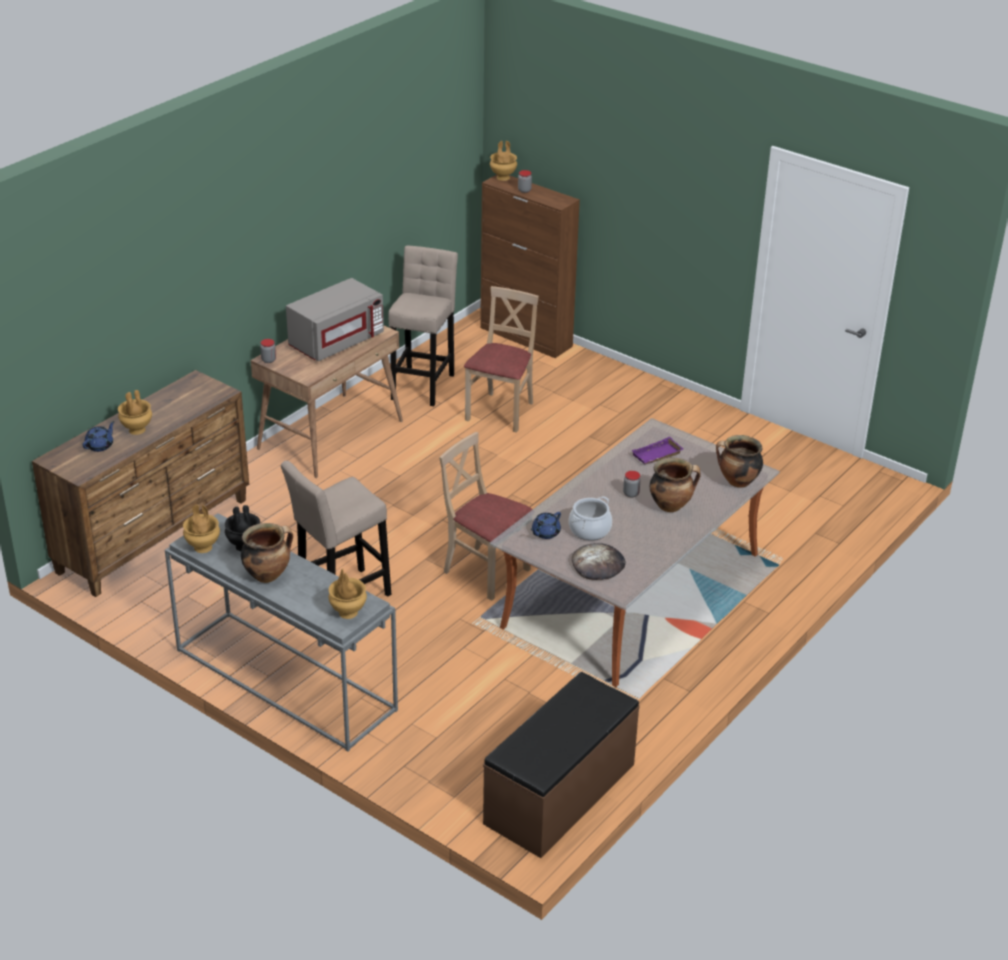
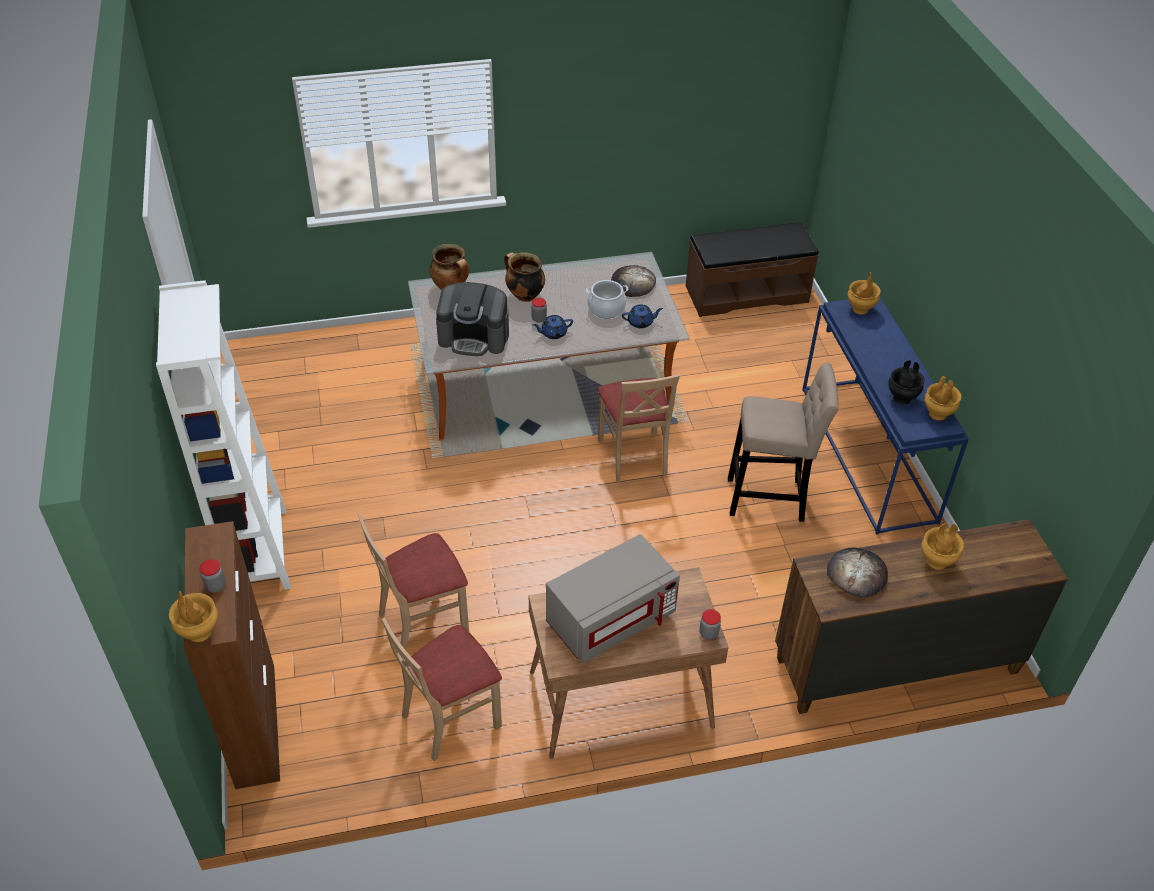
camera: 140 degrees left, 10 degrees up
blue teapot [83,421,115,452] -> blue teapot moved to [533,315,573,339]
grey console table [165,513,398,752] -> blue console table [802,297,969,534]
cooking pot [241,523,293,583] -> none
grey microwave [286,278,384,361] -> grey microwave turned 150 degrees clockwise [546,534,680,664]
beige stool [389,246,458,406] -> beige chair [382,617,502,761]
purple tray [631,437,683,464] -> coffee machine [436,282,509,356]
none -> white bookcase [156,280,291,590]
none -> bread [827,547,888,597]

